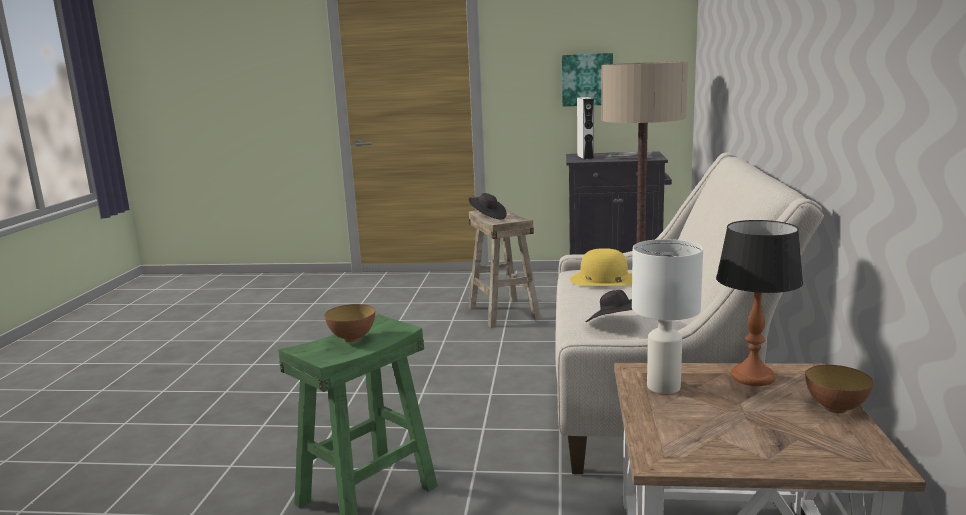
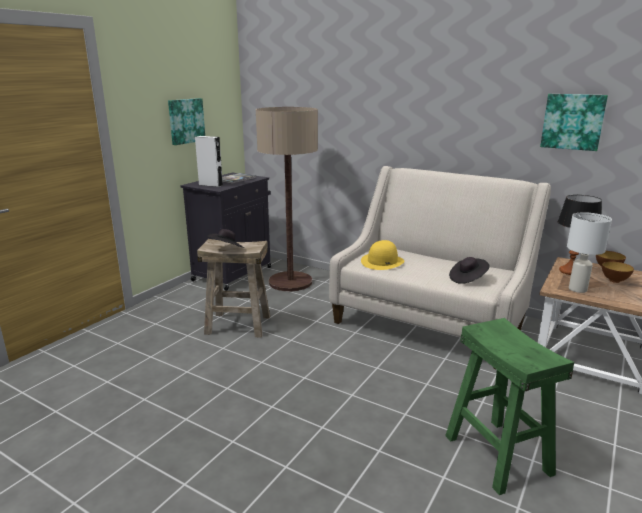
camera: 65 degrees left, 5 degrees up
bowl [325,304,375,342] -> bowl moved to [602,261,634,283]
none -> picture [540,94,608,151]

